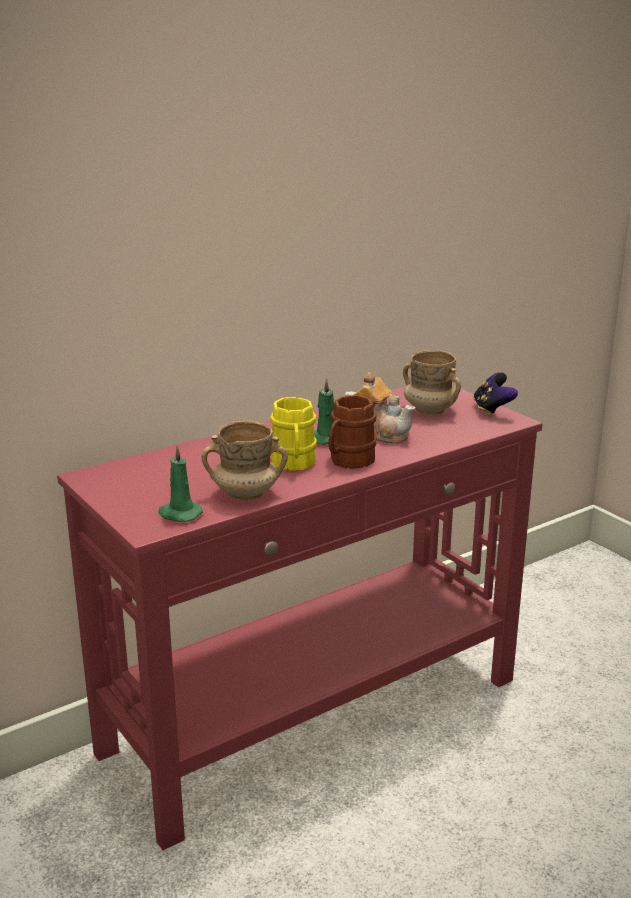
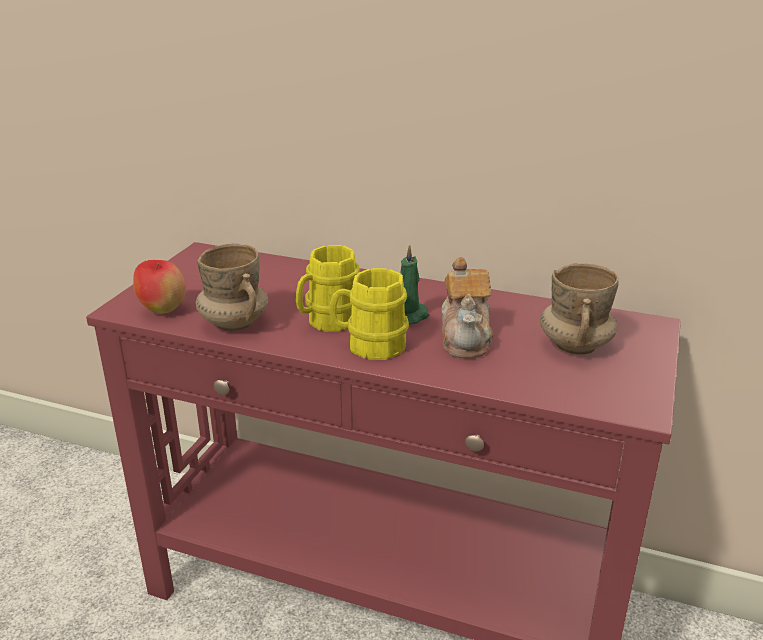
camera: 55 degrees right, 5 degrees up
green candle [158,445,203,522] -> apple [133,260,186,314]
brown mug [329,395,377,469] -> yellow mug [329,268,409,360]
game controller [473,372,518,416] -> none

